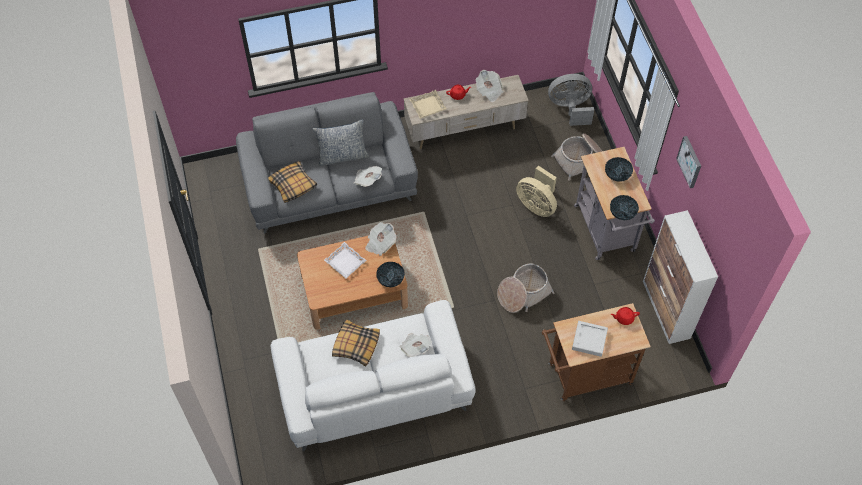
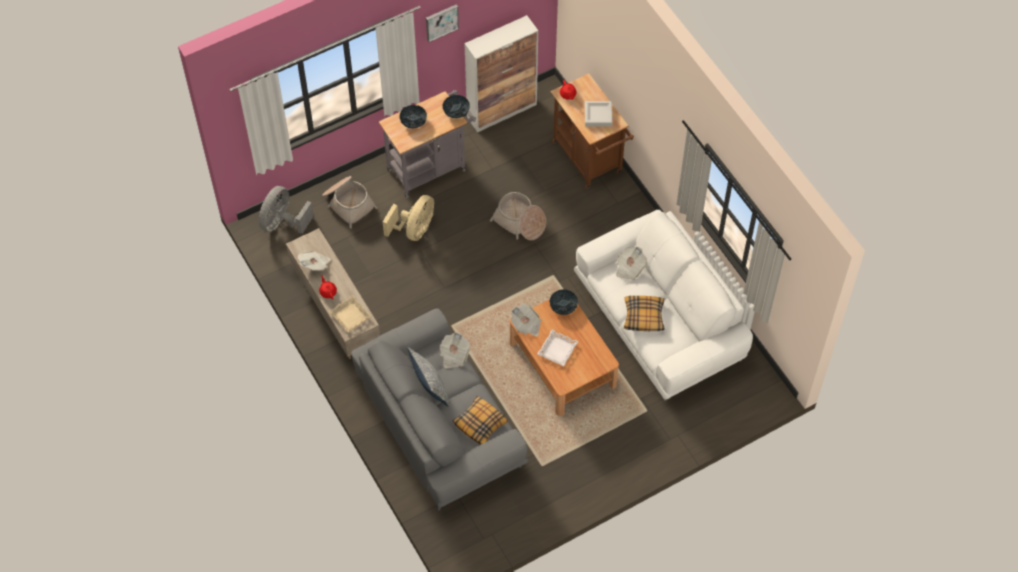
camera: 105 degrees left, 0 degrees up
grey fan [548,74,594,126] -> grey fan turned 45 degrees clockwise [259,186,314,234]

